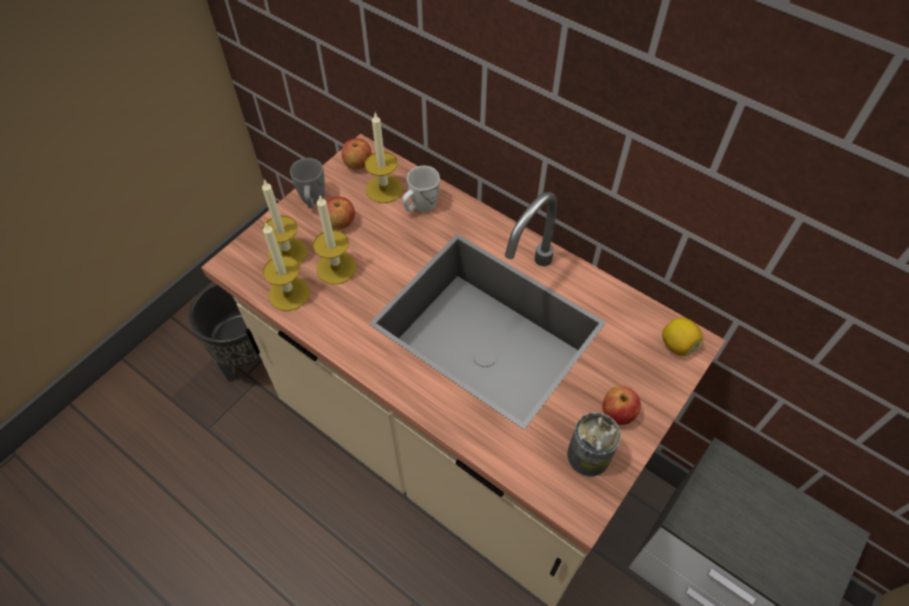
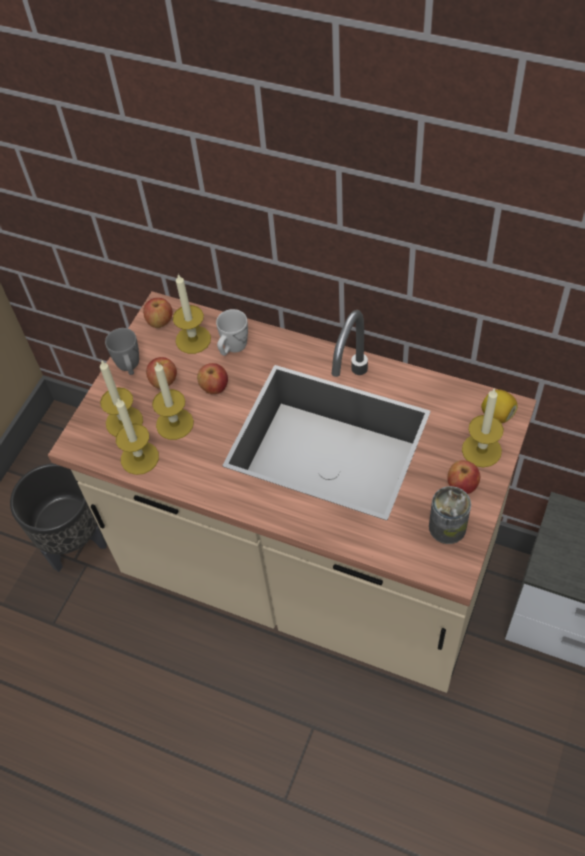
camera: 10 degrees left, 0 degrees up
none -> apple [197,363,228,394]
none -> candle [462,388,504,467]

